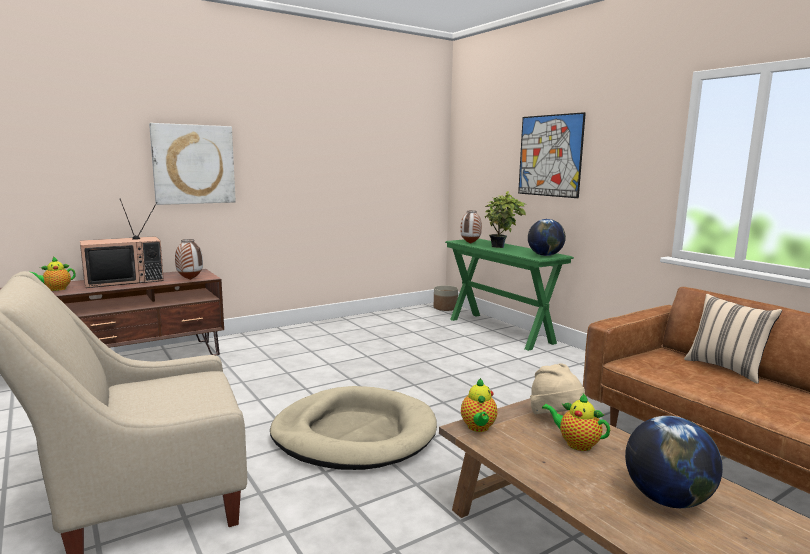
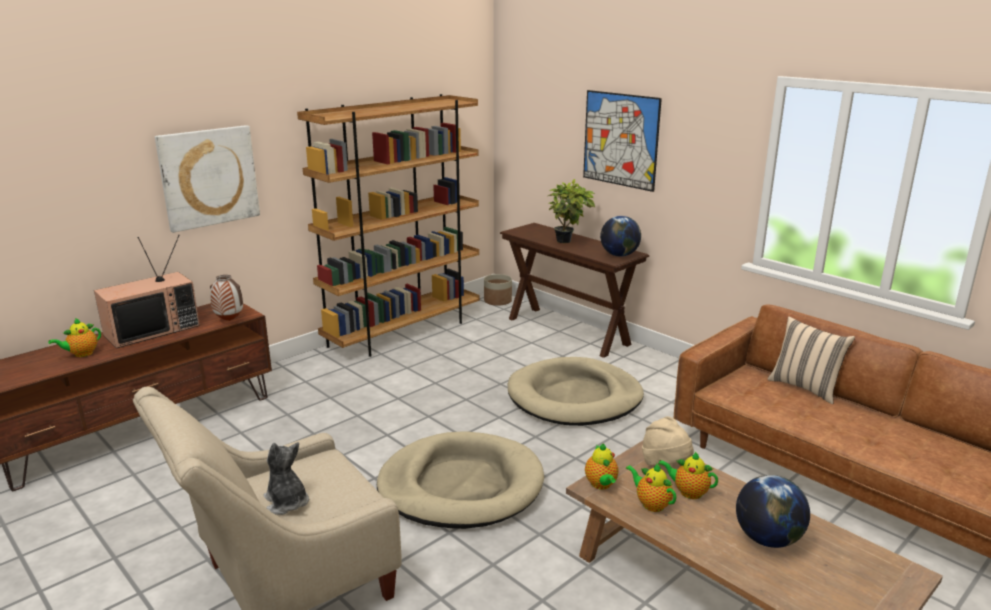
camera: 10 degrees left, 10 degrees up
green console table [445,238,574,351] -> brown console table [500,223,649,358]
vase [460,211,482,244] -> none
none -> plush toy [264,442,309,515]
none -> brown bookcase [297,94,480,357]
none -> beige dog bed [508,357,644,426]
none -> teapot [626,464,676,512]

